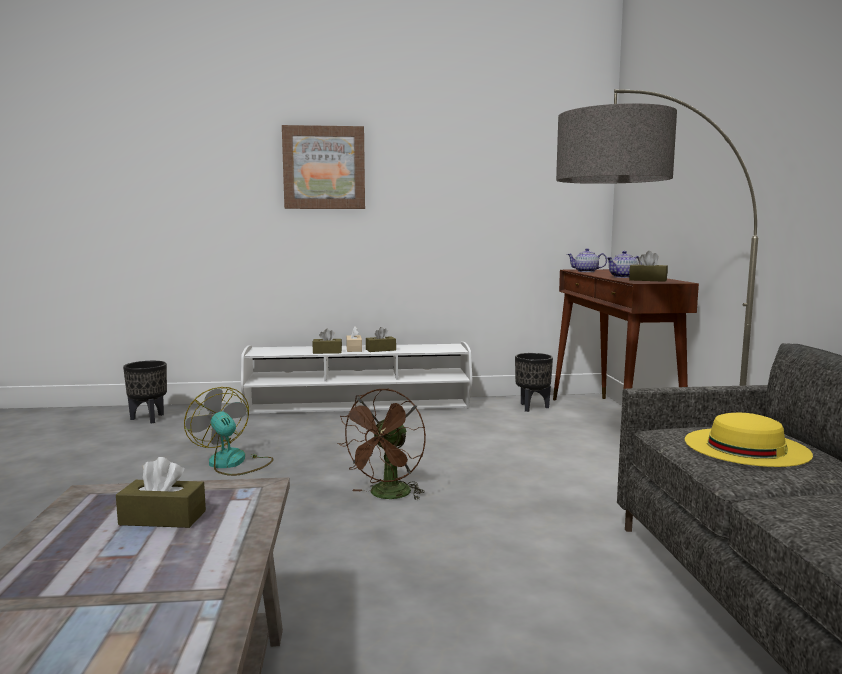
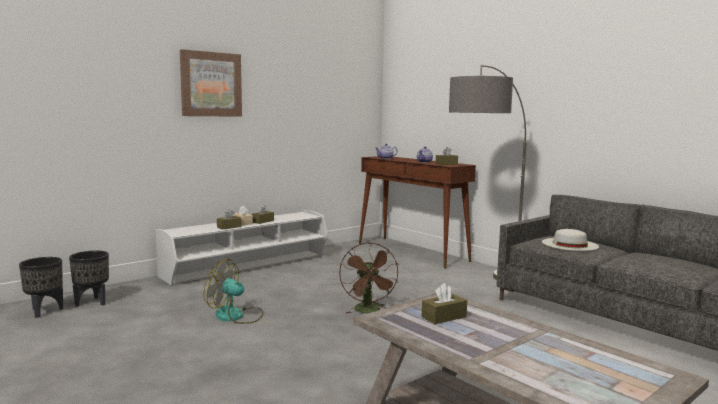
camera: 35 degrees left, 0 degrees up
black planter [515,353,553,412] -> black planter moved to [19,257,63,318]
yellow hat [685,413,813,467] -> white hat [542,229,599,251]

